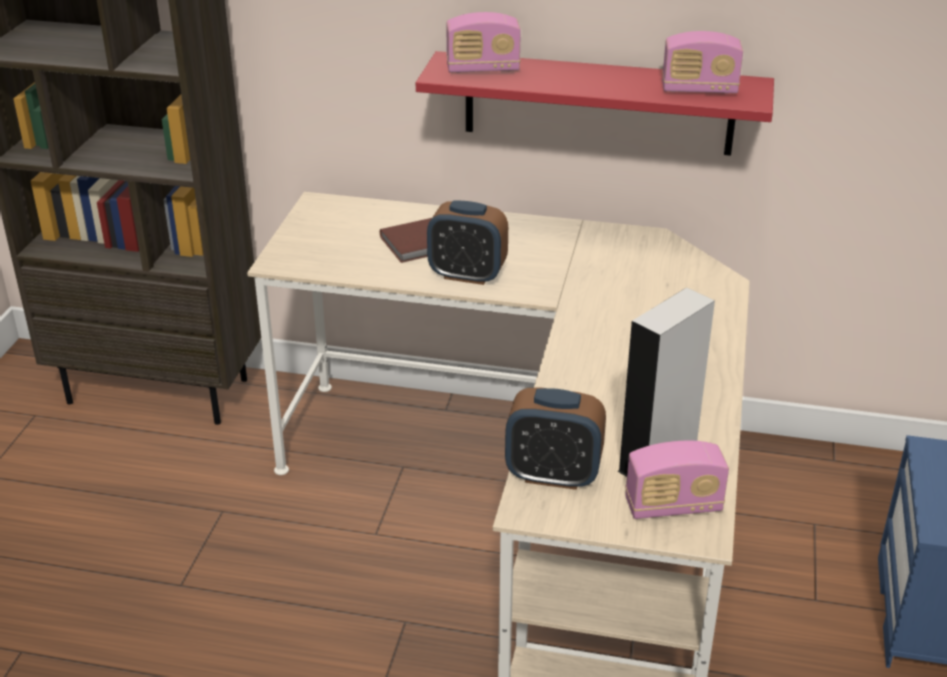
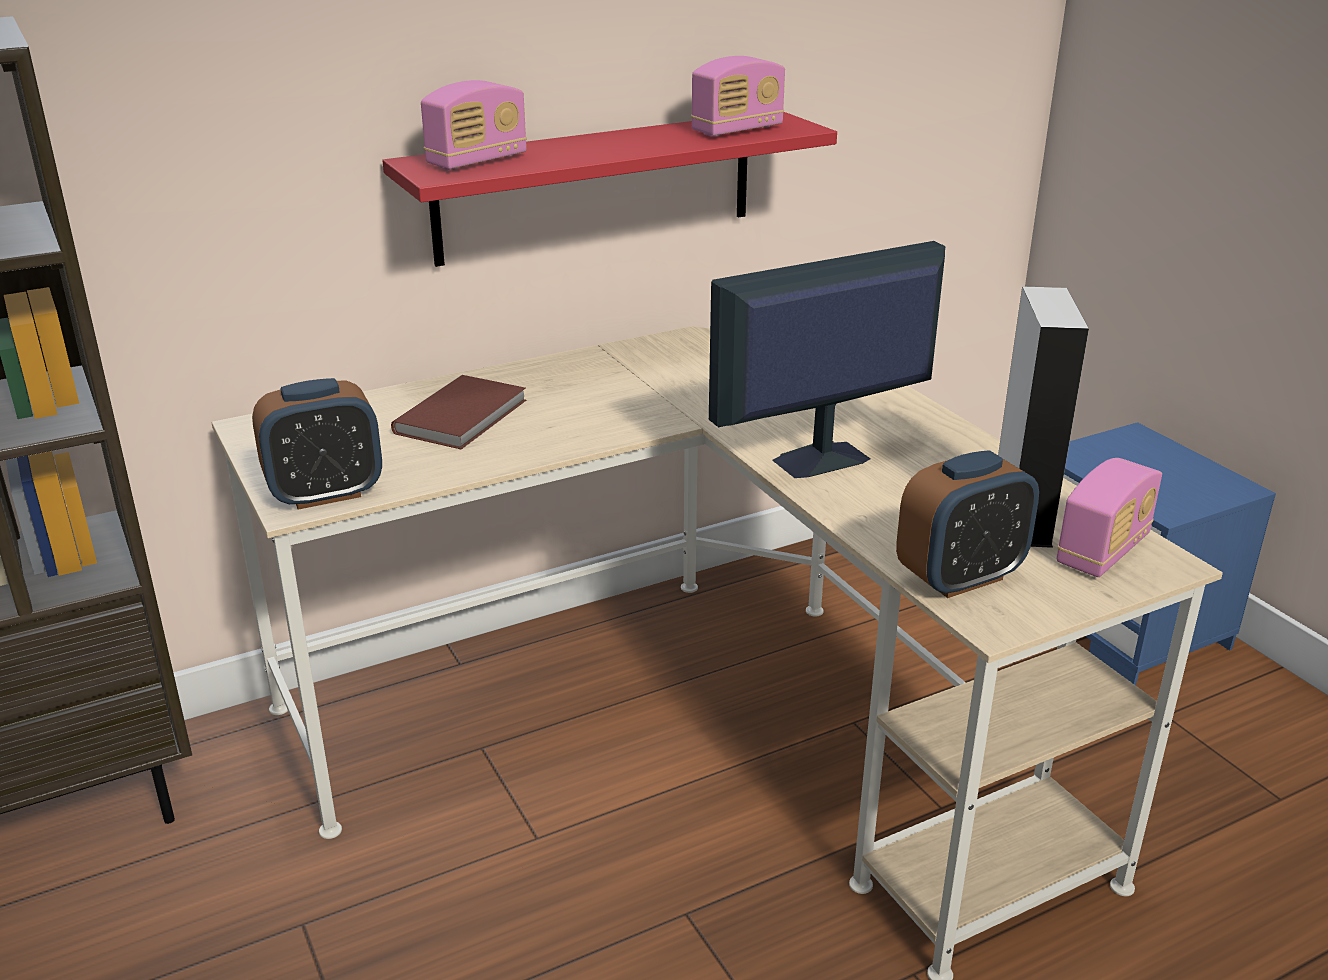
camera: 40 degrees left, 5 degrees down
alarm clock [427,201,508,285] -> alarm clock moved to [252,378,382,509]
none -> monitor [709,241,945,478]

